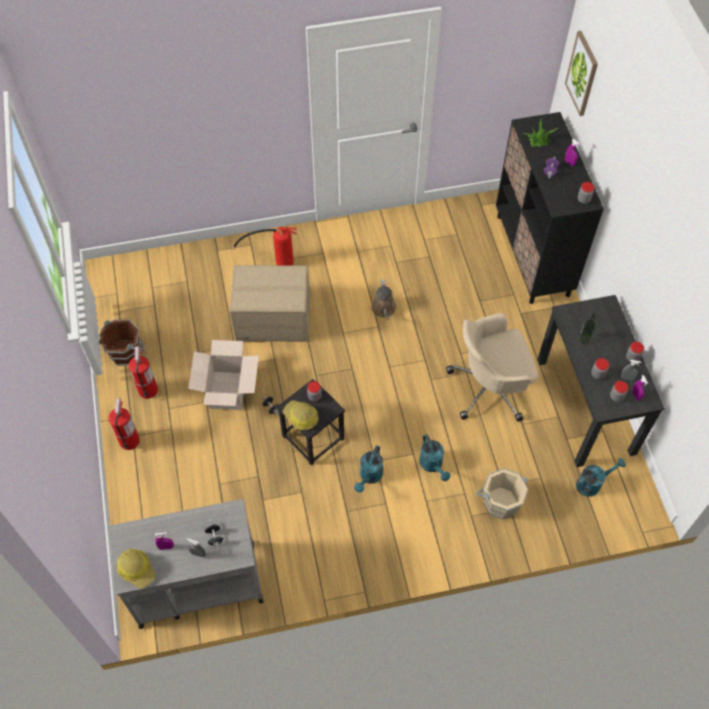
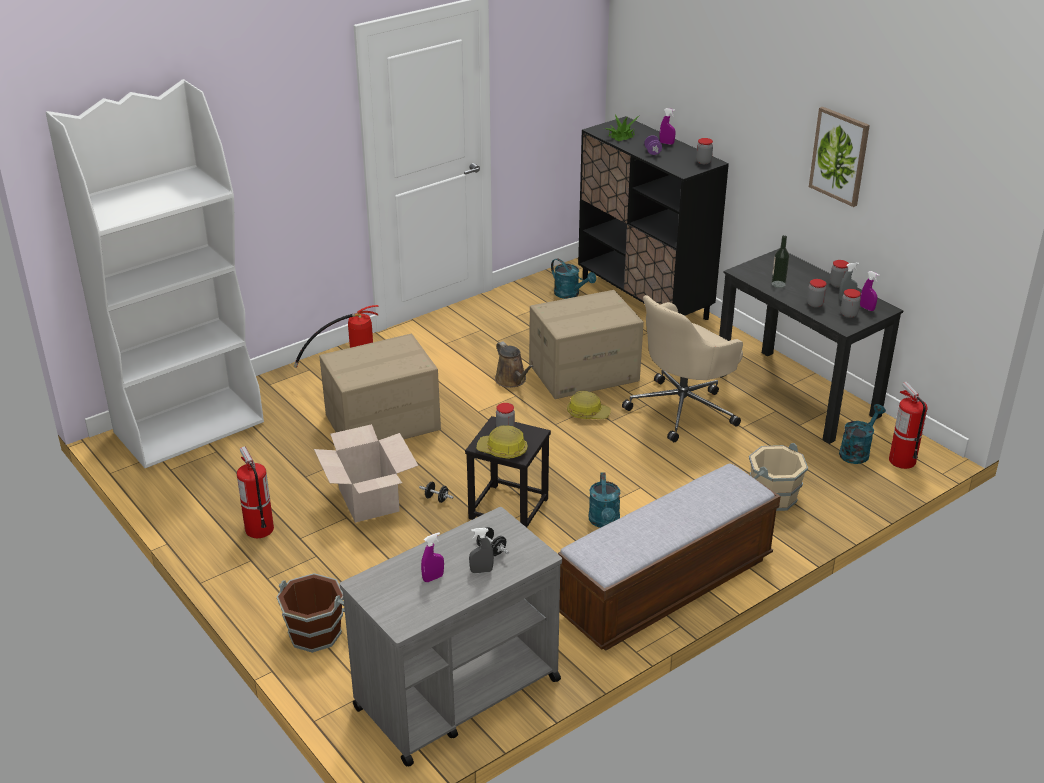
camera: 25 degrees left, 25 degrees down
brown bucket [98,320,145,366] -> brown bucket moved to [276,573,345,653]
fire extinguisher [109,398,140,450] -> fire extinguisher moved to [889,382,927,469]
hard hat [116,549,156,588] -> hard hat moved to [567,391,611,419]
turquoise watering can [420,434,450,481] -> turquoise watering can moved to [551,258,596,299]
picture [565,31,598,116] -> picture moved to [809,107,870,207]
none -> white bookcase [46,79,264,468]
none -> cardboard box [529,290,644,399]
none -> bench [558,464,781,651]

